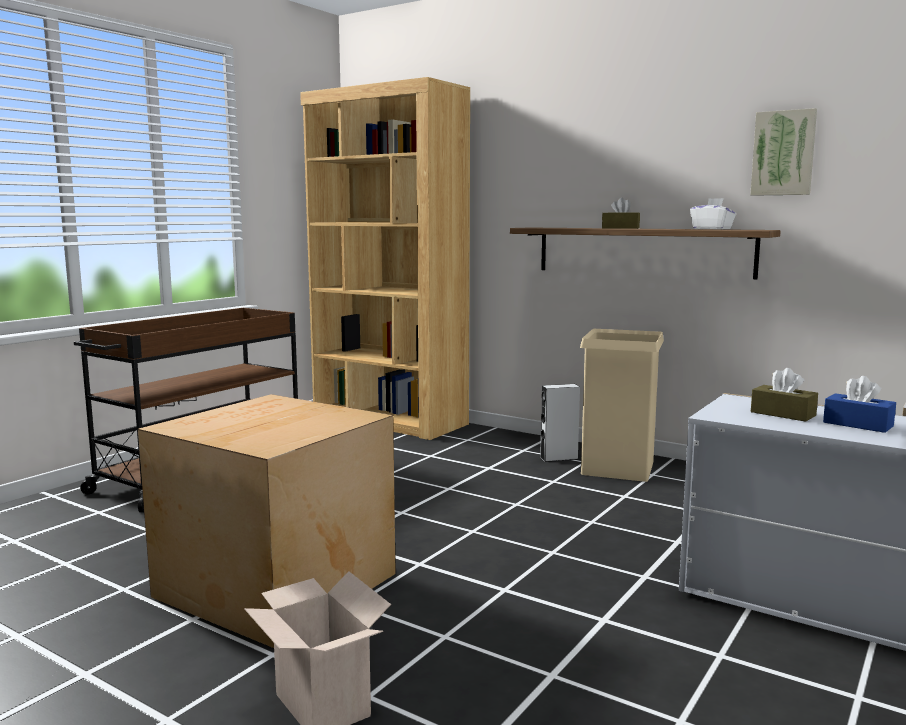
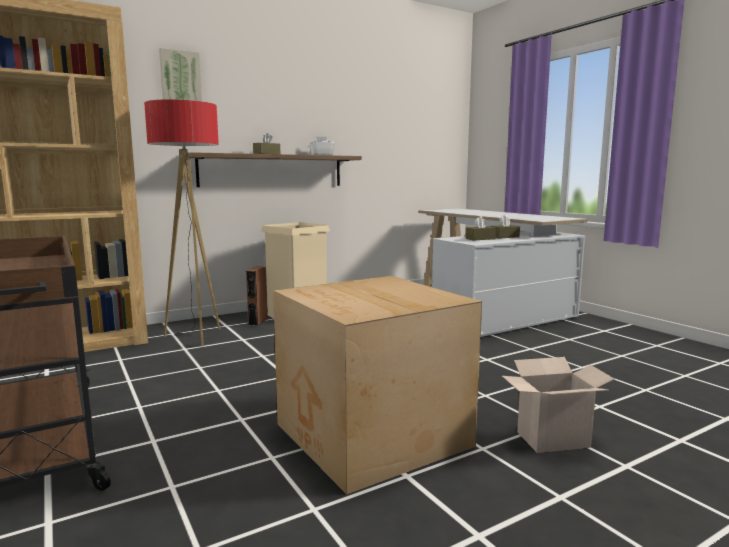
camera: 65 degrees left, 0 degrees up
grey speaker [540,384,580,462] -> brown speaker [246,267,268,326]
picture [750,108,817,196] -> picture moved to [159,48,202,101]
blue tissue box [823,376,896,433] -> brown tissue box [491,215,520,239]
none -> floor lamp [144,99,220,346]

